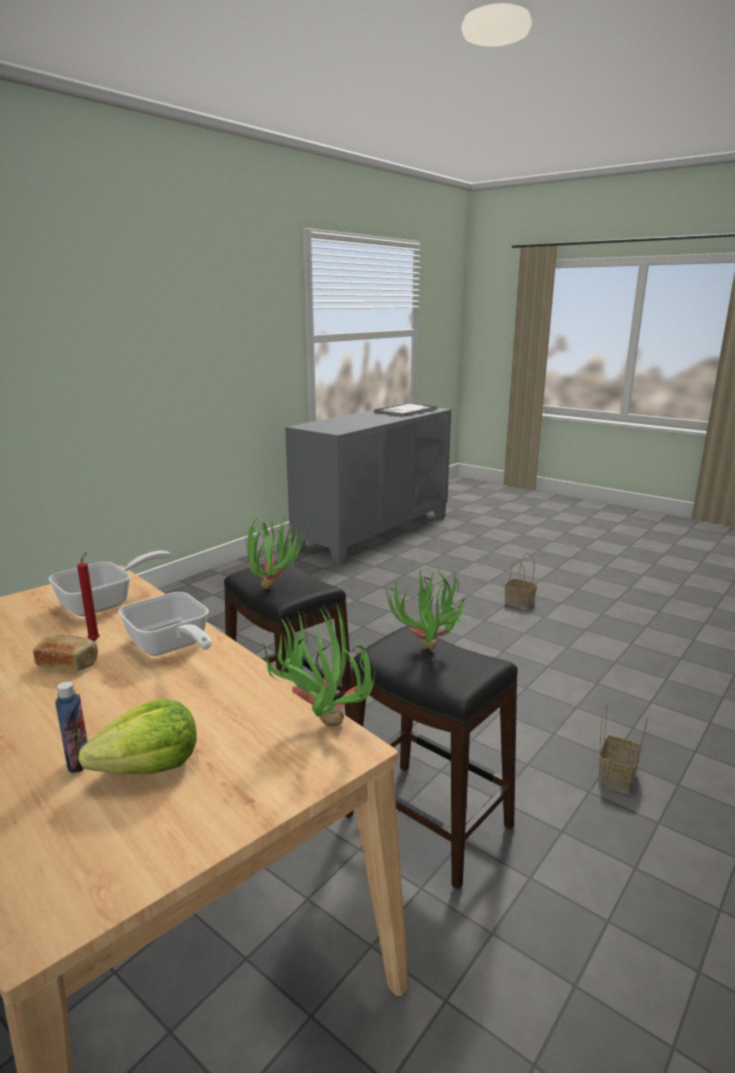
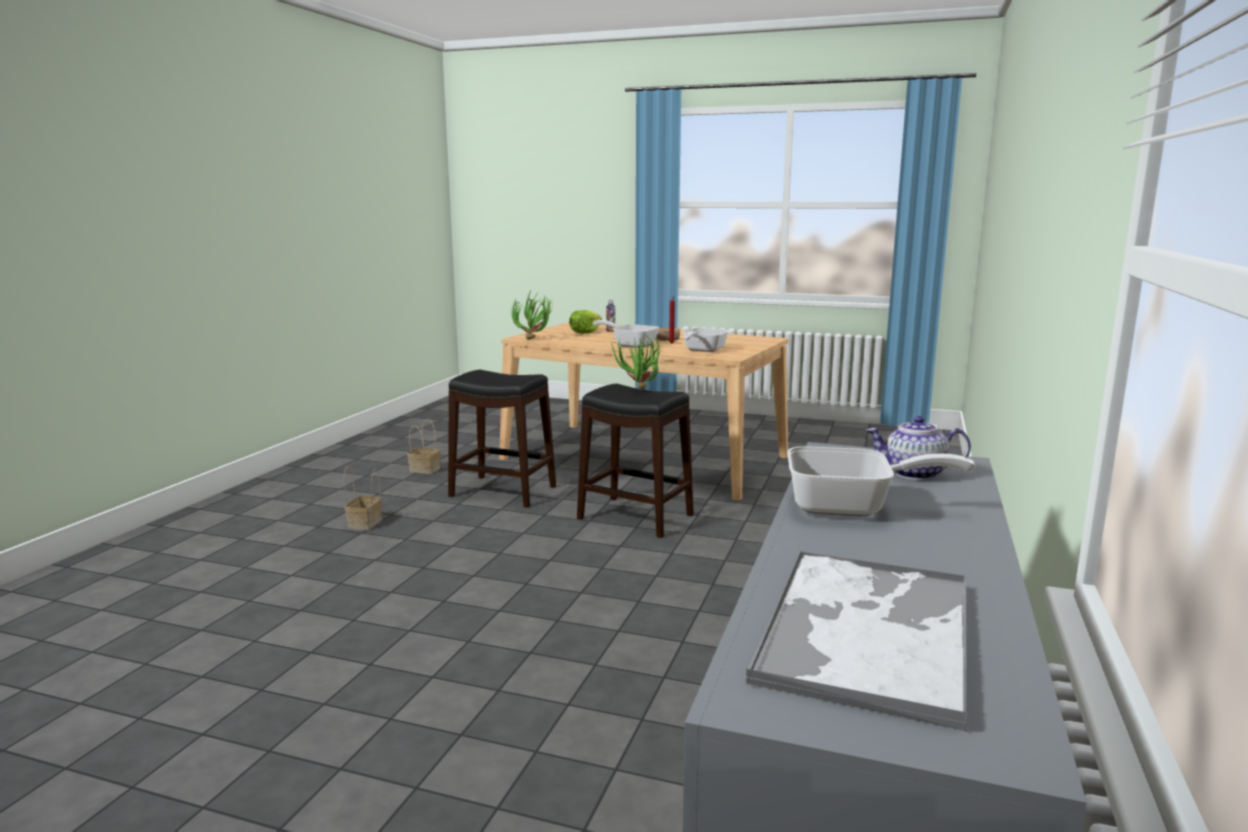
camera: 160 degrees right, 5 degrees down
potted plant [386,567,468,649] -> none
basket [505,553,537,609] -> basket moved to [407,419,440,474]
none -> frying pan [787,446,975,517]
none -> teapot [866,416,971,480]

